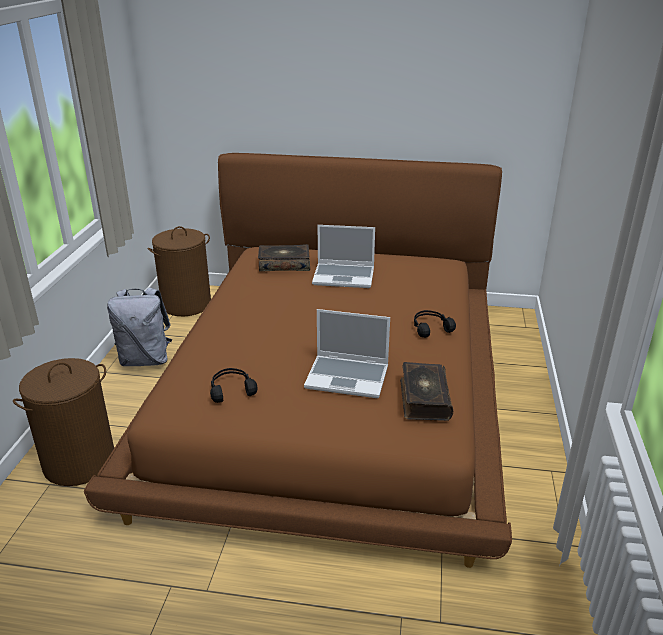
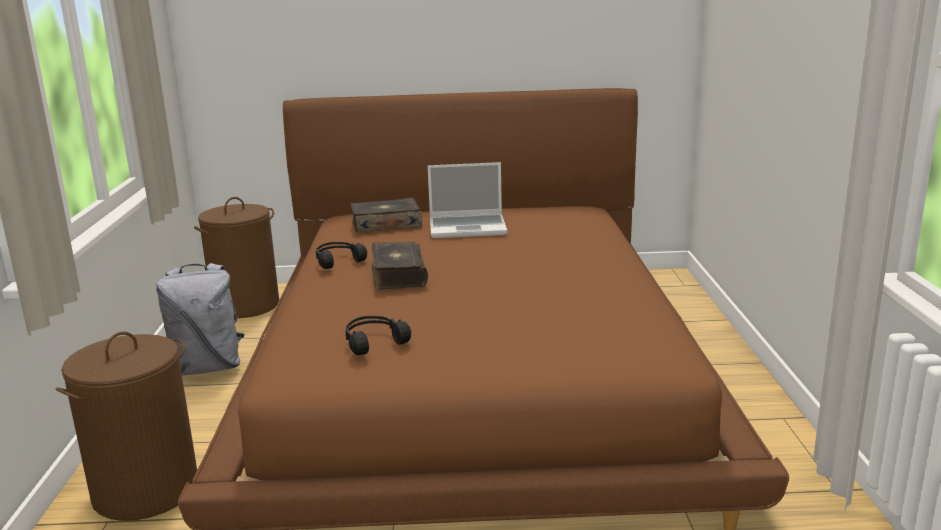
camera: 10 degrees left, 10 degrees down
laptop [304,309,390,398] -> none
book [400,362,453,421] -> book moved to [371,242,428,289]
black headphones [414,310,456,338] -> black headphones moved to [316,242,367,269]

